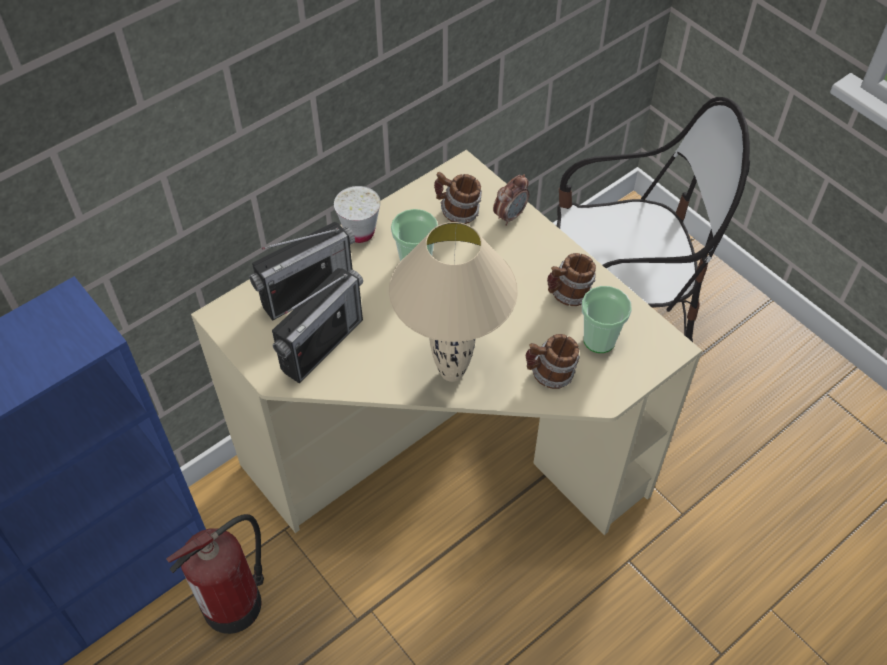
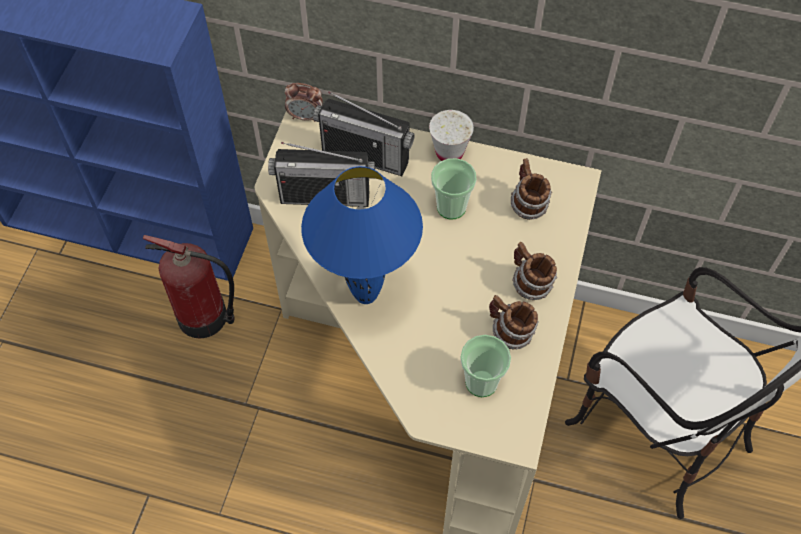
camera: 55 degrees right, 5 degrees up
beige table lamp [389,222,518,382] -> blue table lamp [301,166,423,304]
alarm clock [493,174,529,226] -> alarm clock moved to [285,83,323,122]
mug [526,334,580,389] -> mug moved to [512,242,557,300]

